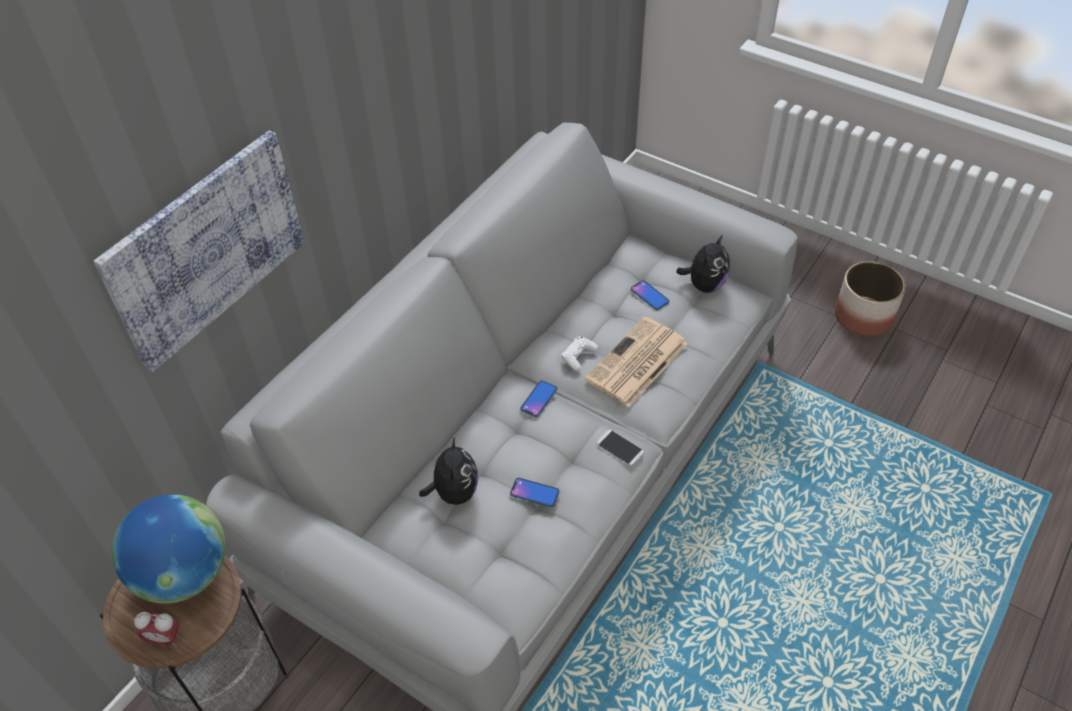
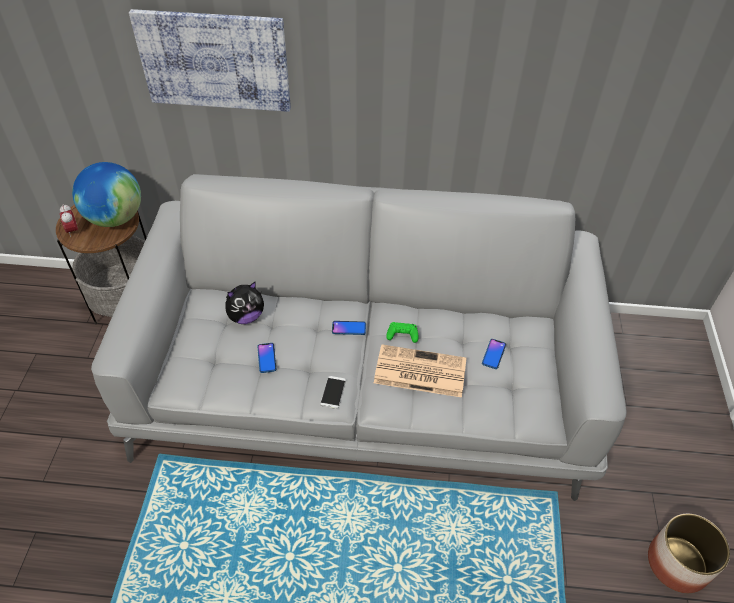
camera: 60 degrees right, 0 degrees up
white game controller [561,336,598,371] -> green game controller [386,322,418,343]
plush toy [676,235,730,293] -> none

